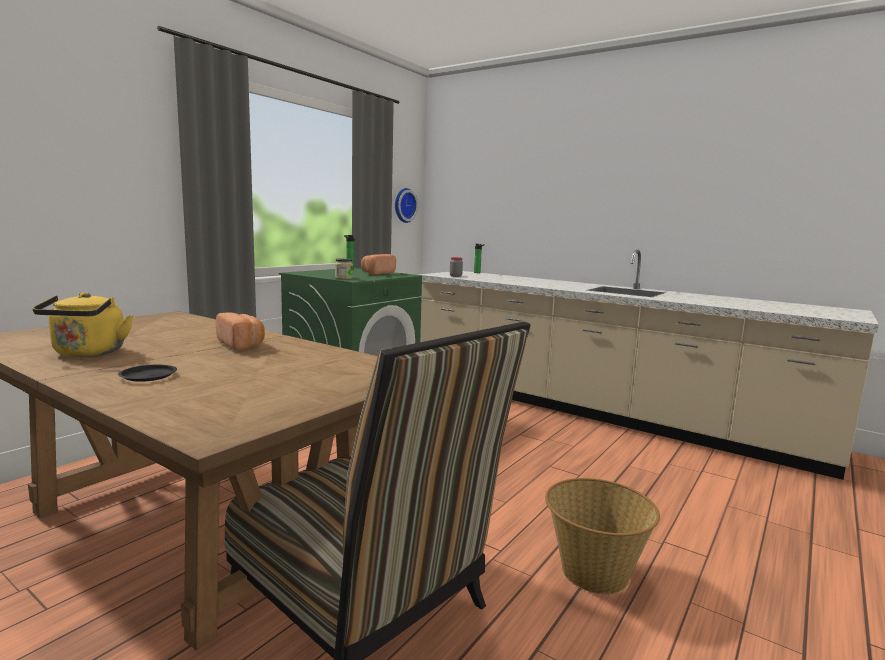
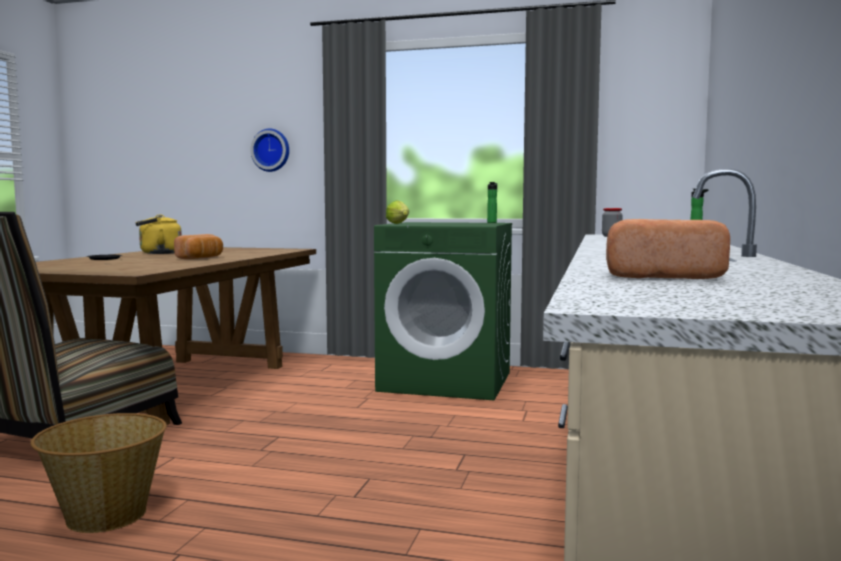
camera: 70 degrees right, 5 degrees down
jar [335,259,353,279] -> lettuce [386,200,409,224]
bread [361,254,396,275] -> bread moved to [606,219,730,279]
wall clock [395,188,418,223] -> wall clock moved to [250,128,289,172]

